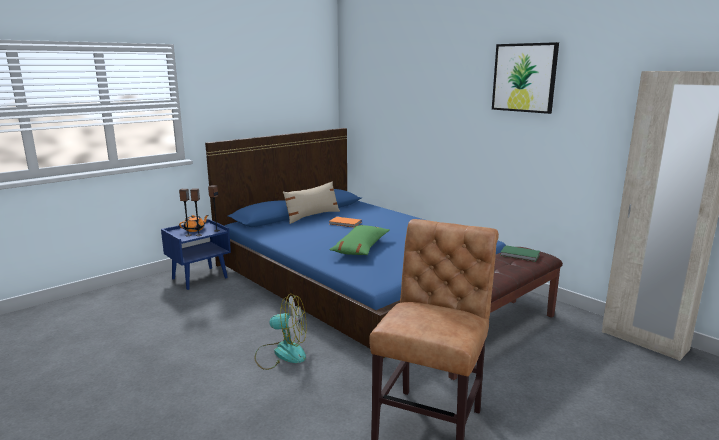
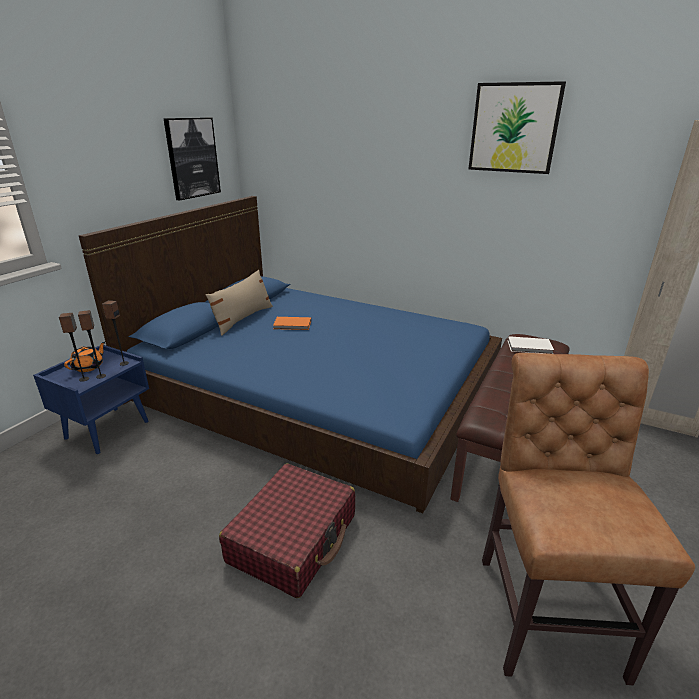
camera: 20 degrees left, 10 degrees up
fan [255,294,307,370] -> red suitcase [219,463,355,598]
green pillow [329,225,390,255] -> none
green book [500,245,540,262] -> white book [507,336,554,354]
none -> picture [163,118,221,201]

